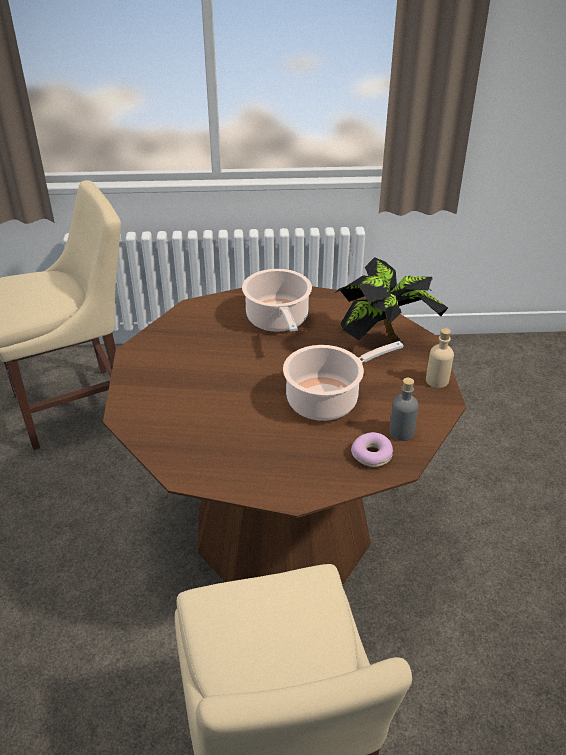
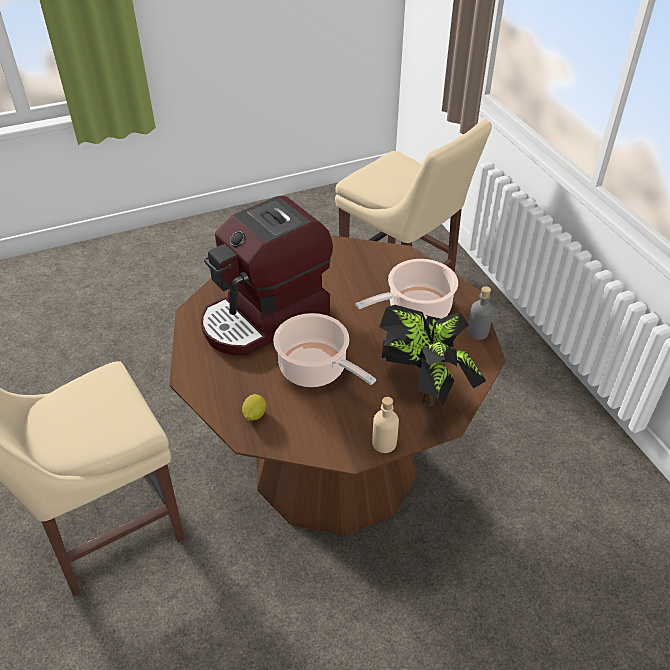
camera: 70 degrees right, 5 degrees up
donut [351,432,393,467] -> lemon [242,394,266,421]
grey bottle [389,378,418,441] -> grey bottle moved to [467,286,494,340]
none -> coffee machine [201,196,333,355]

